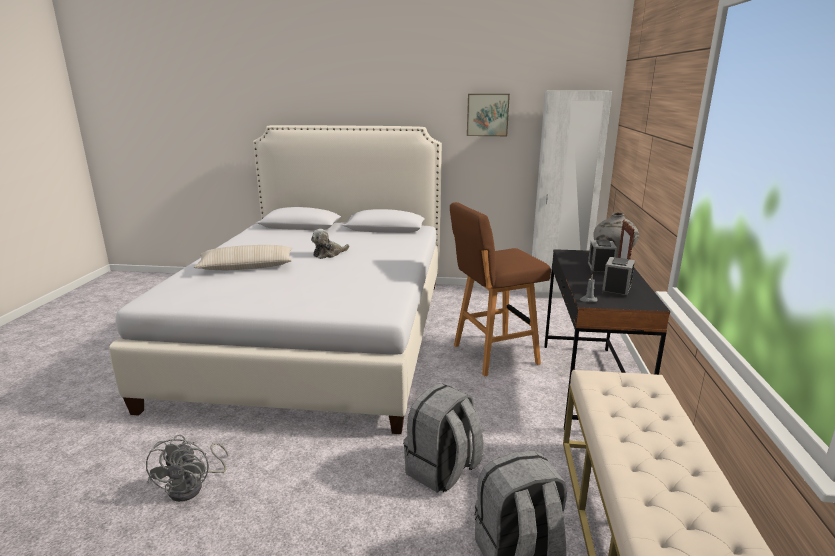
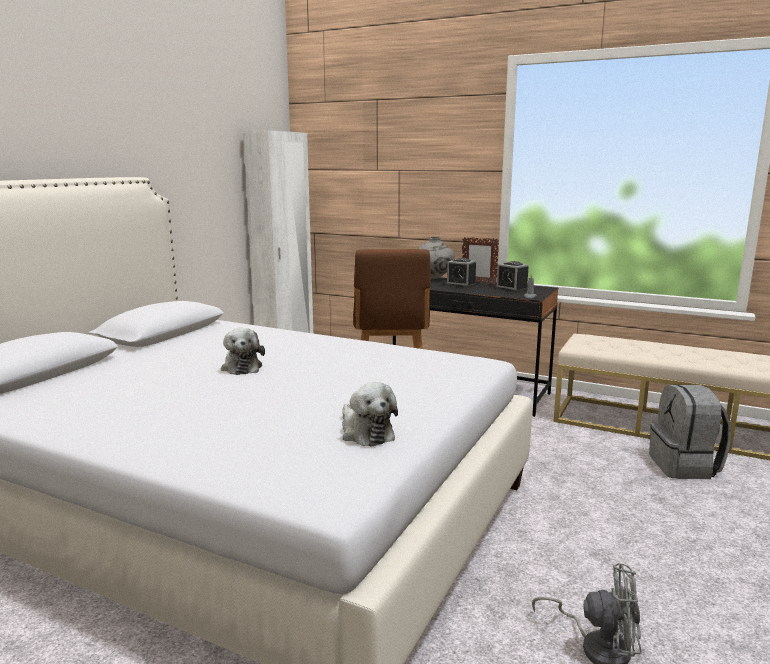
camera: 70 degrees left, 5 degrees down
beige pillow [194,245,293,270] -> none
grey backpack [403,383,484,493] -> none
picture [467,94,510,136] -> none
none -> plush toy [342,382,398,447]

